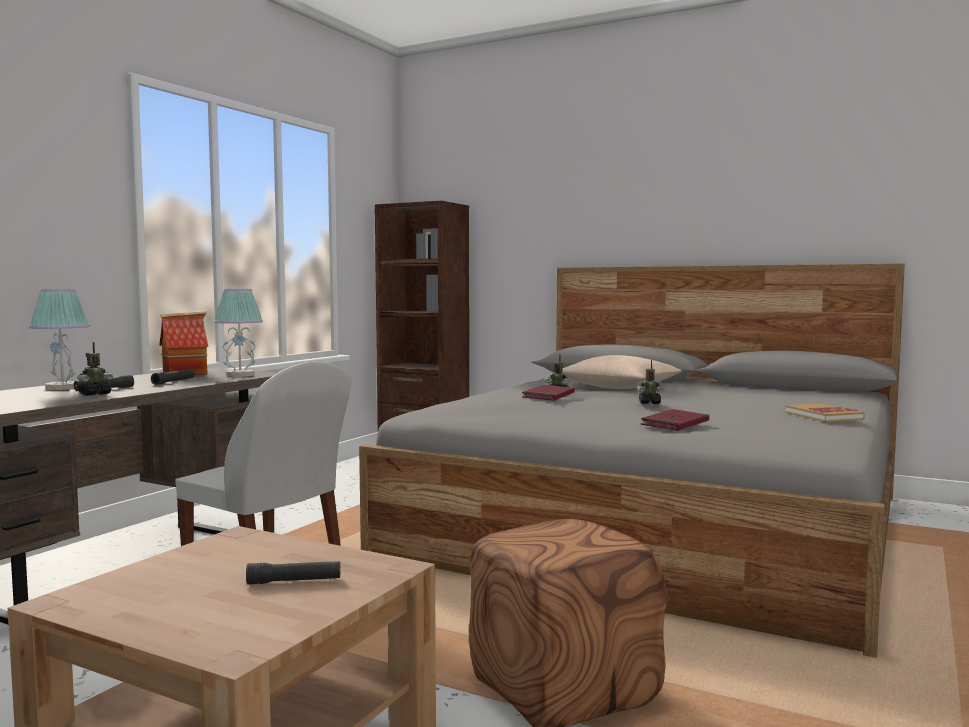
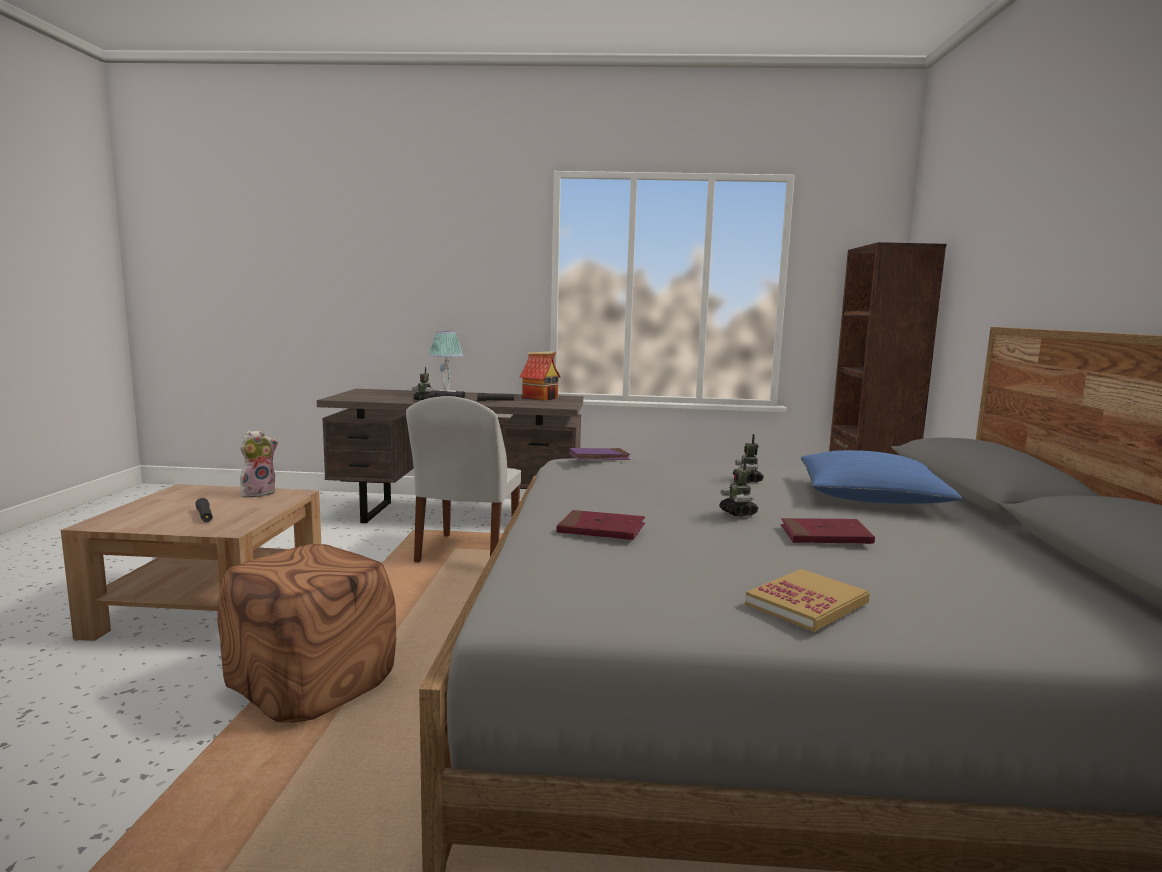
camera: 65 degrees right, 5 degrees up
table lamp [214,289,263,377] -> none
red book [522,385,575,401] -> red book moved to [781,518,875,544]
beige pillow [561,355,682,389] -> blue pillow [801,450,962,504]
none -> plush toy [240,430,278,497]
none -> purple book [569,448,630,460]

